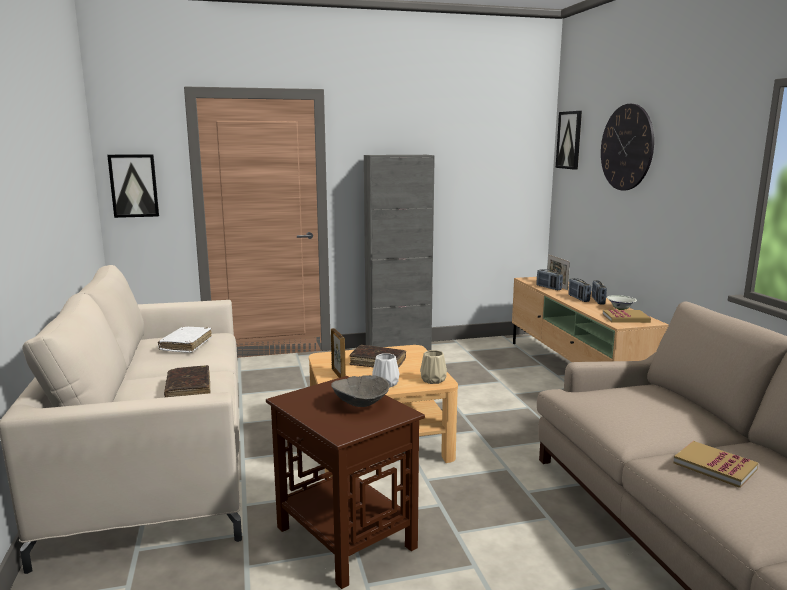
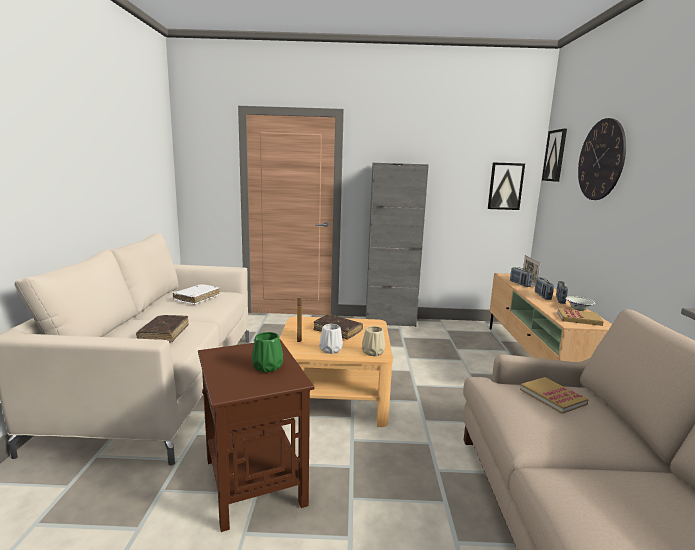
camera: 15 degrees right, 0 degrees up
picture [107,154,159,218] -> picture moved to [488,162,525,210]
grey bowl [331,375,390,407] -> green vase [252,332,283,372]
book [674,441,758,488] -> book moved to [520,377,589,414]

